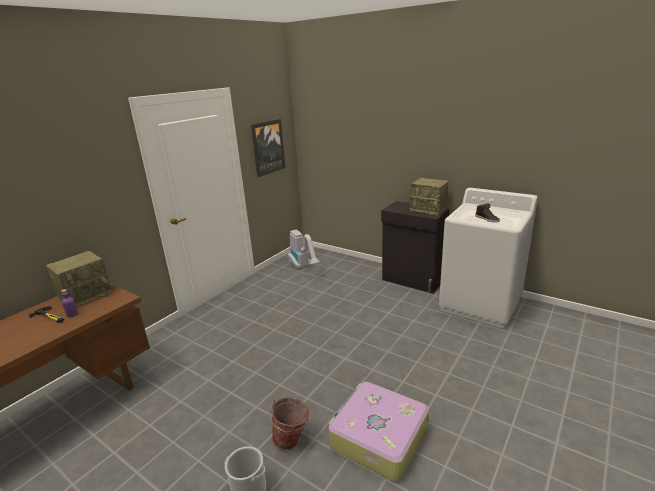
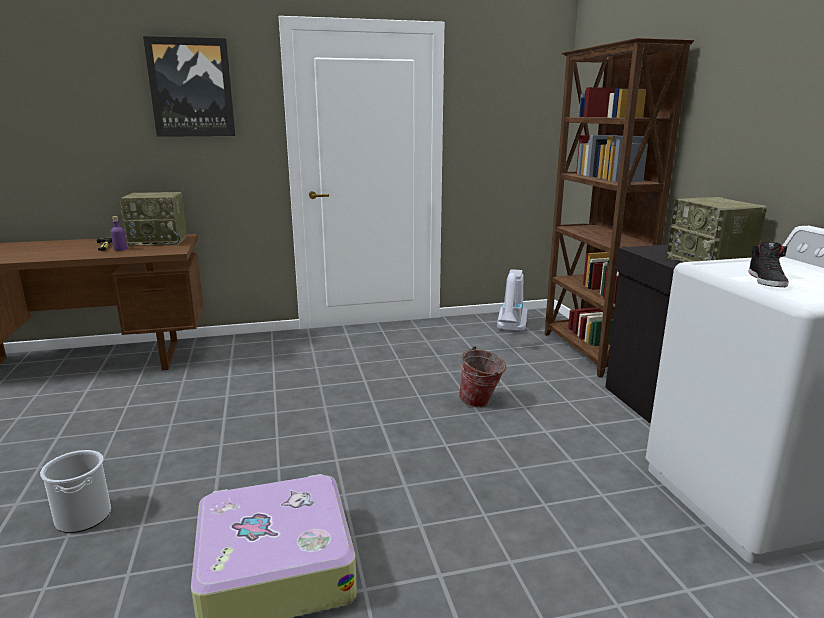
camera: 40 degrees right, 5 degrees down
picture [251,119,285,177] -> picture moved to [143,36,235,137]
bucket [269,397,309,450] -> bucket moved to [458,346,506,407]
none -> brown bookcase [545,38,694,378]

